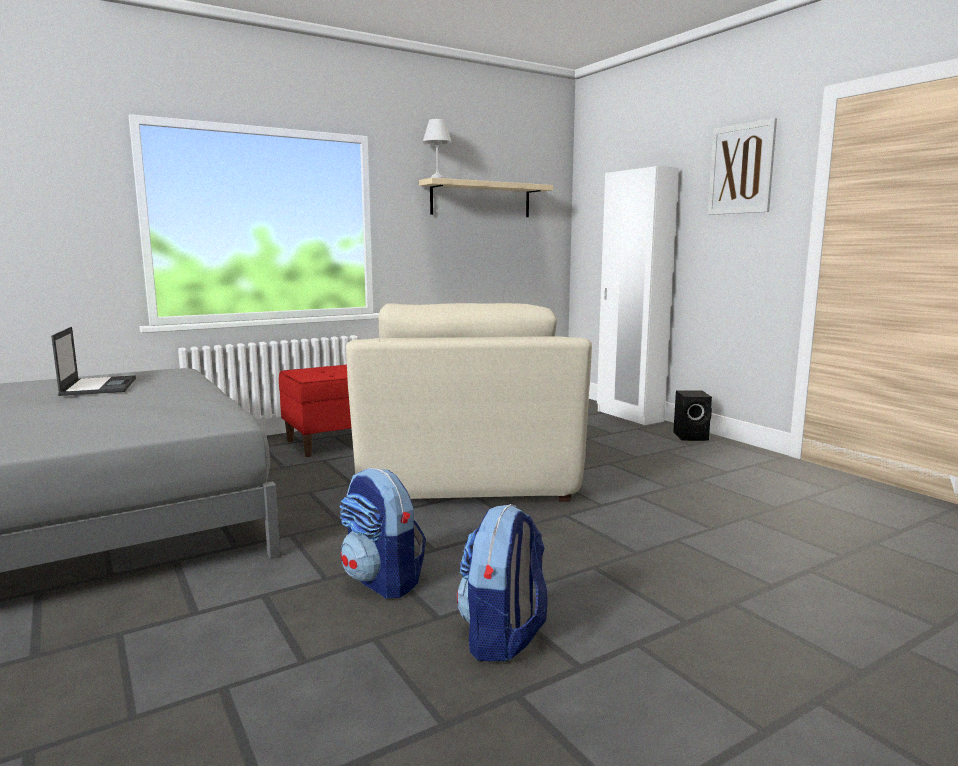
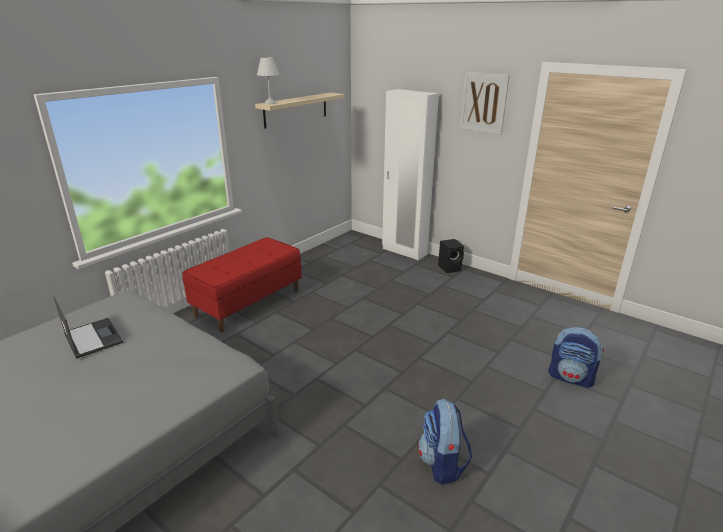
camera: 20 degrees left, 15 degrees up
backpack [339,468,426,599] -> backpack moved to [548,327,604,388]
beige armchair [346,303,592,502] -> none

